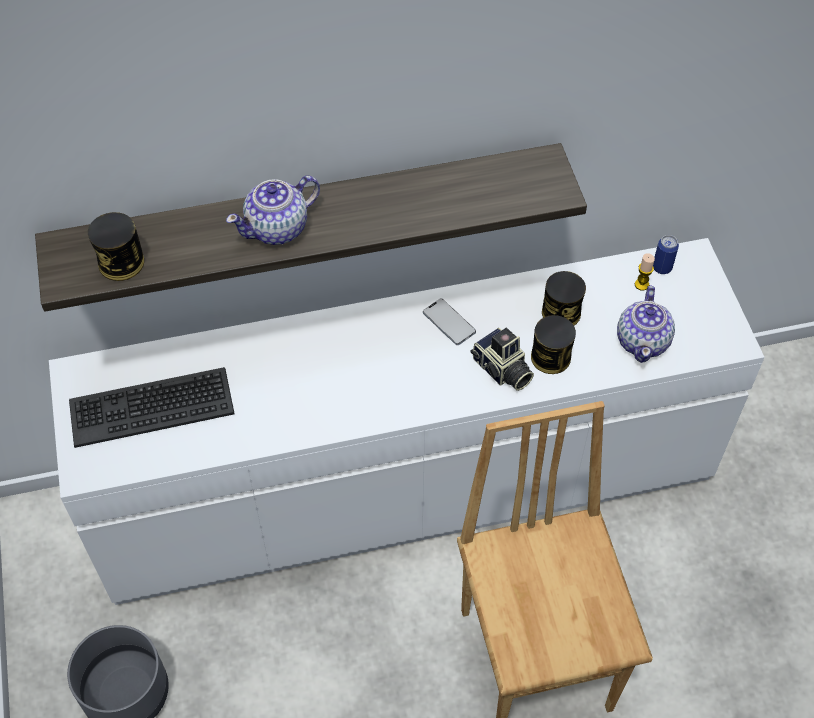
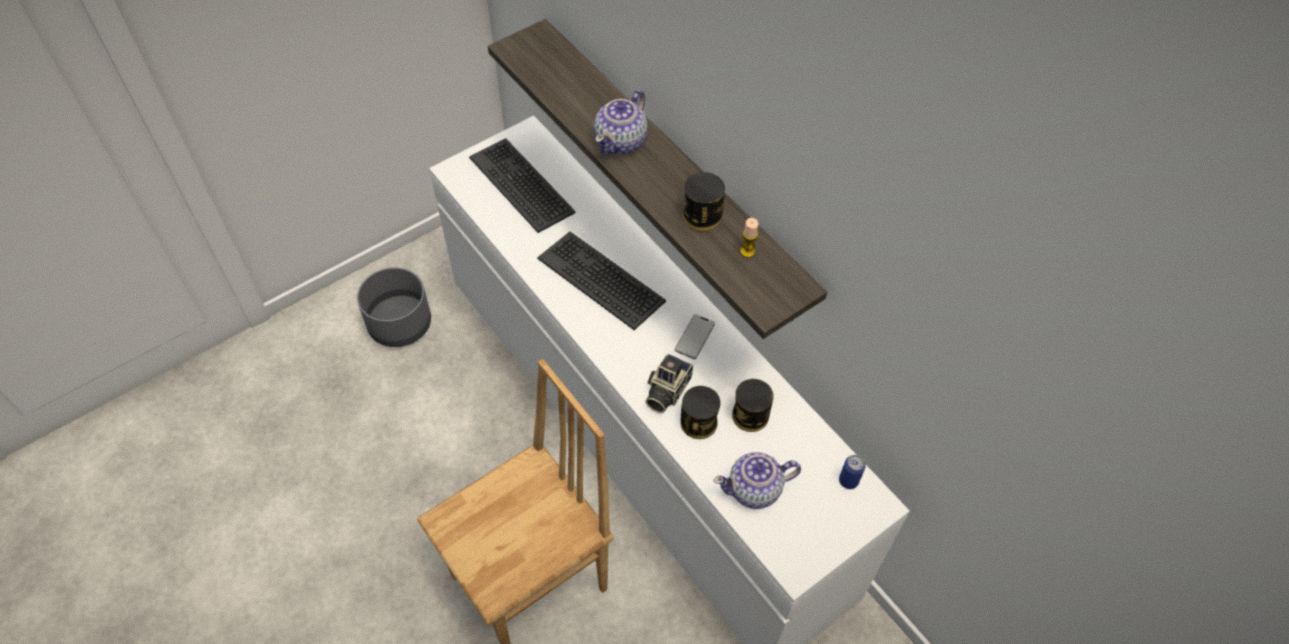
camera: 65 degrees right, 0 degrees up
can [88,212,144,281] -> can moved to [682,172,725,232]
teapot [226,175,320,245] -> teapot turned 90 degrees counterclockwise [594,90,648,154]
candle [635,253,655,291] -> candle moved to [740,218,758,258]
none -> keyboard [537,231,666,330]

